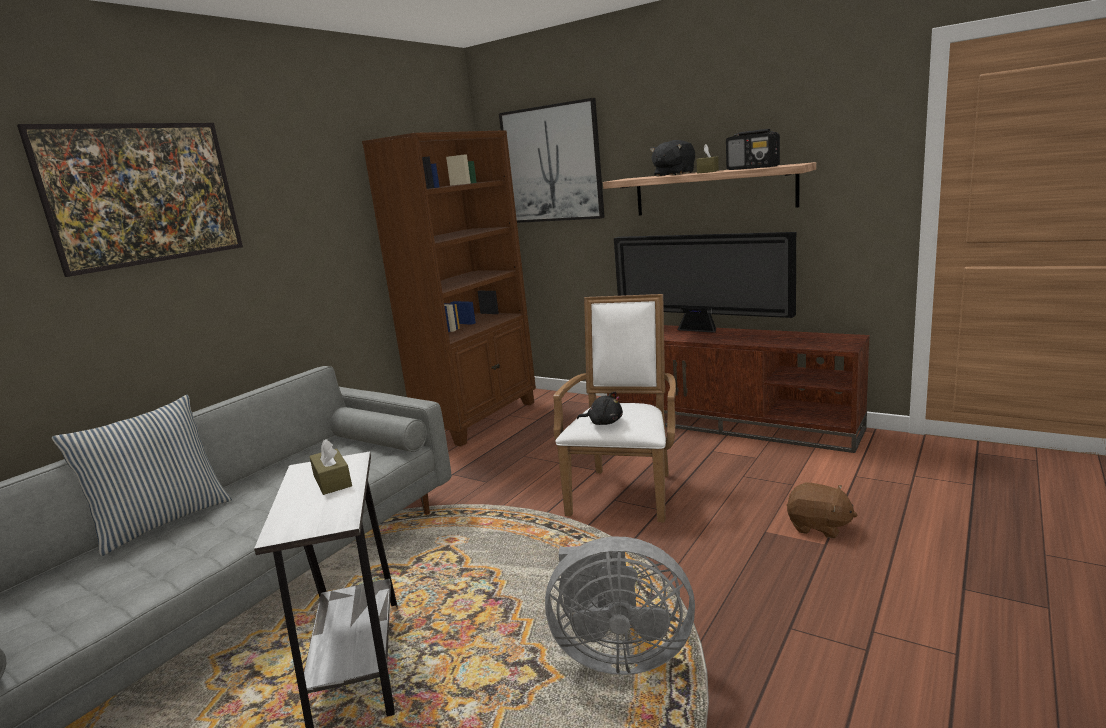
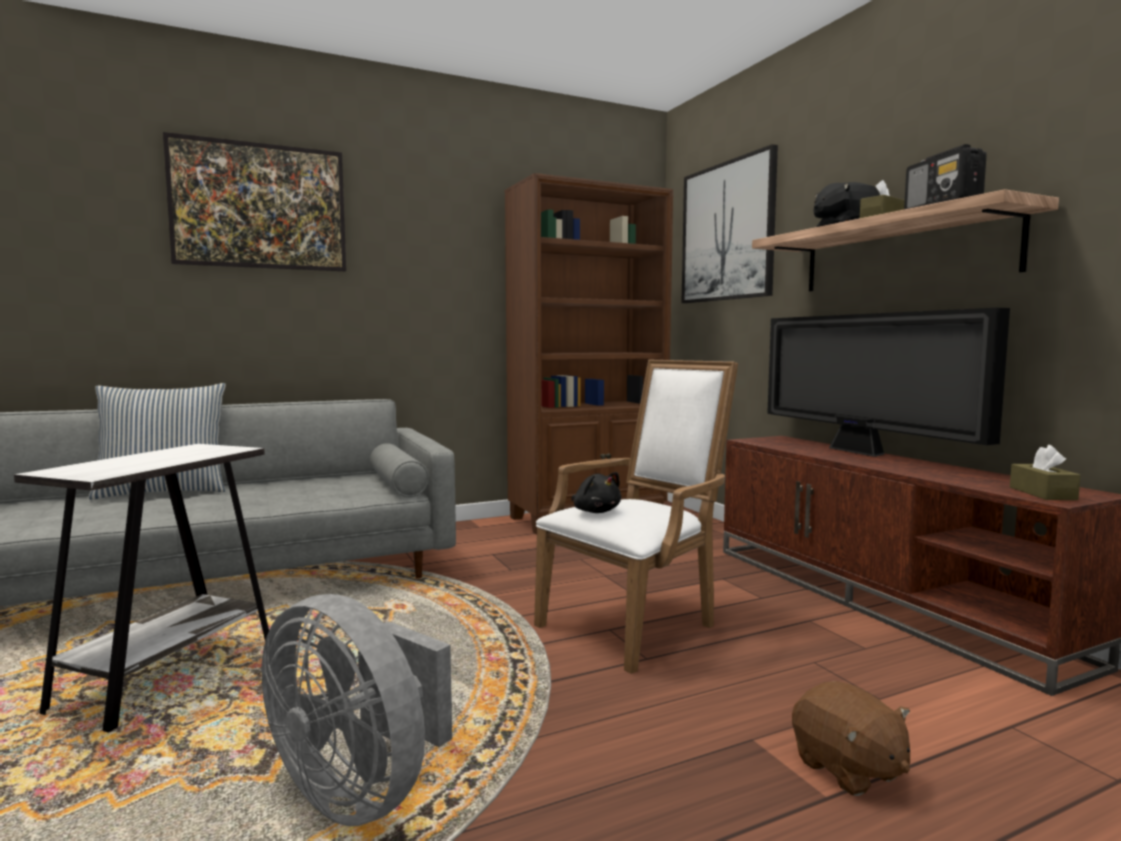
camera: 30 degrees right, 10 degrees down
brown tissue box [309,439,352,495] -> brown tissue box moved to [1010,445,1081,500]

